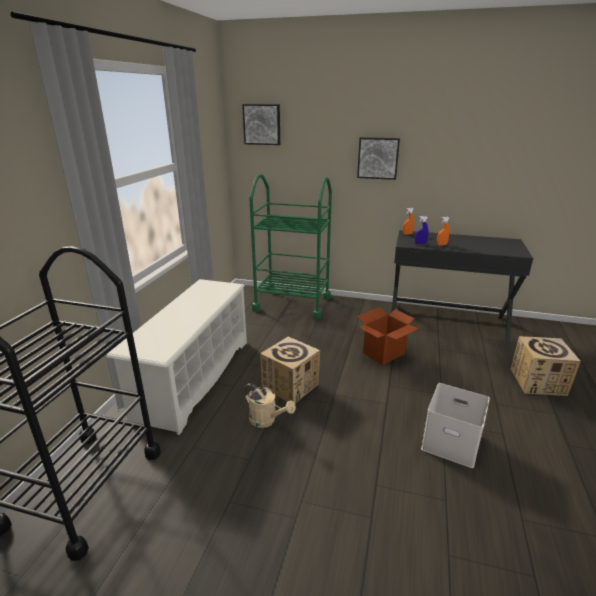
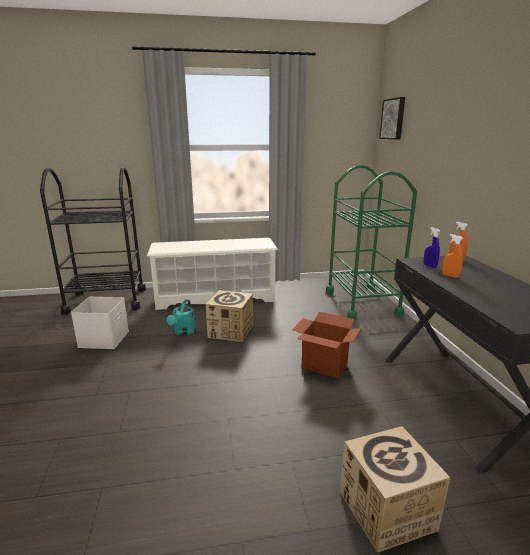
camera: 65 degrees right, 5 degrees down
beige watering can [244,383,296,428] -> turquoise watering can [166,300,196,336]
picture [357,137,400,180] -> none
white storage box [421,383,490,468] -> white storage box moved to [71,297,129,349]

